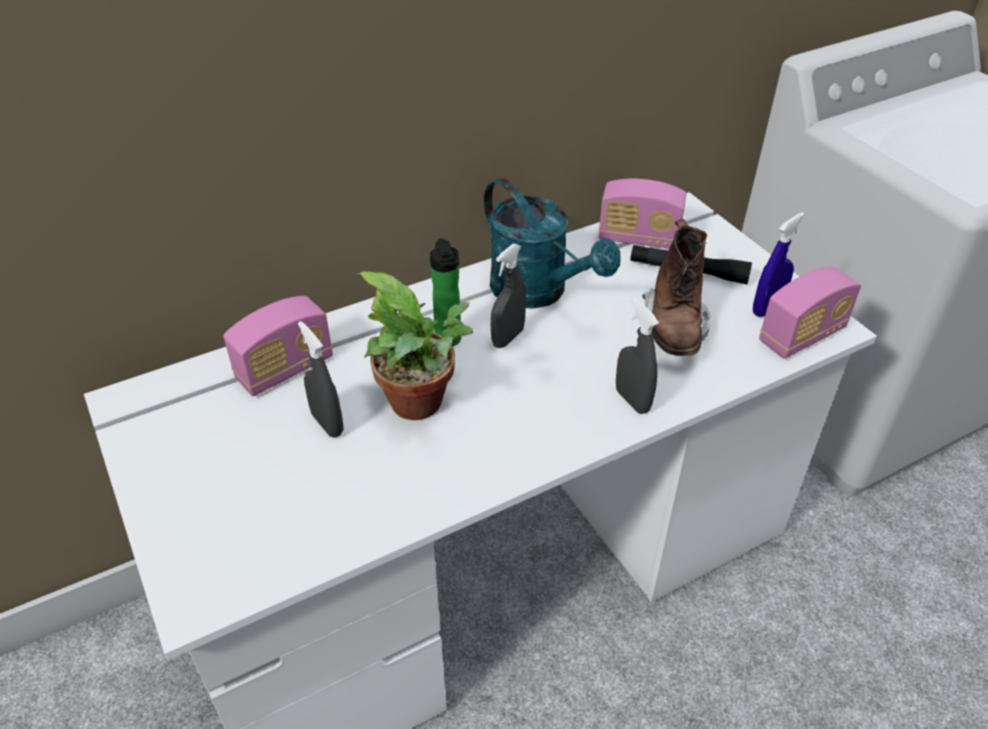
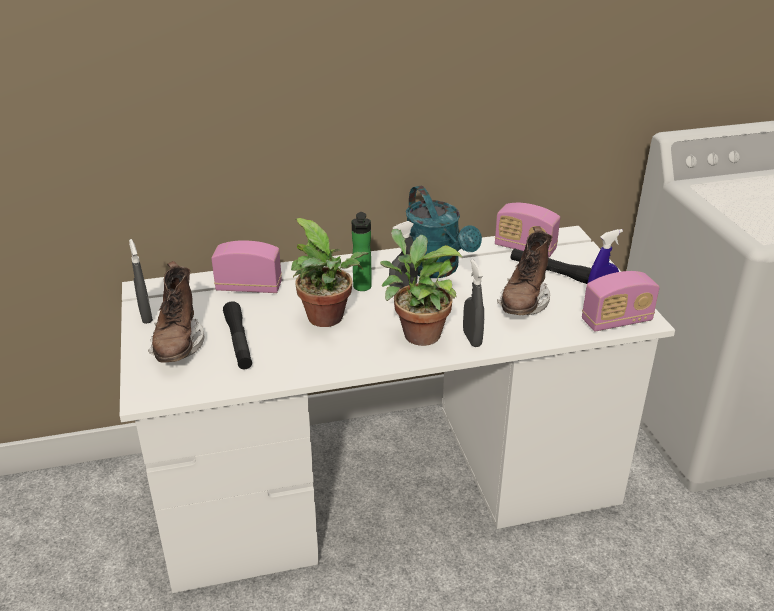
camera: 15 degrees right, 10 degrees down
radio [223,296,333,396] -> radio turned 150 degrees counterclockwise [211,240,282,293]
grey spray bottle [298,321,344,438] -> grey spray bottle moved to [129,239,153,324]
none -> brown boot [148,261,204,363]
none -> black flashlight [223,301,252,369]
none -> potted plant [380,229,463,346]

